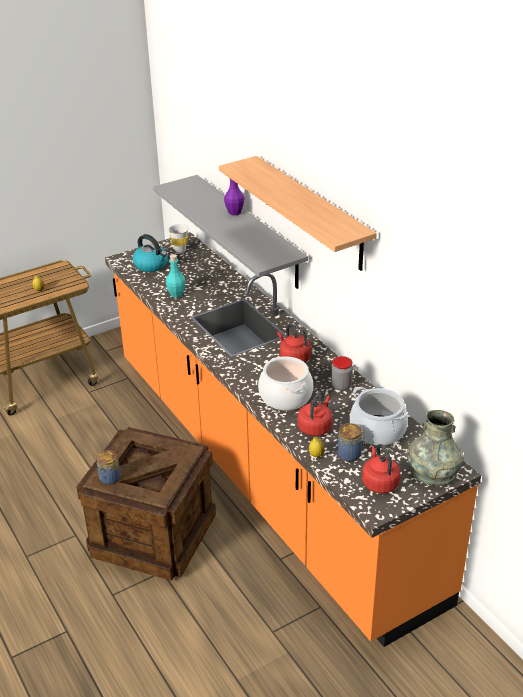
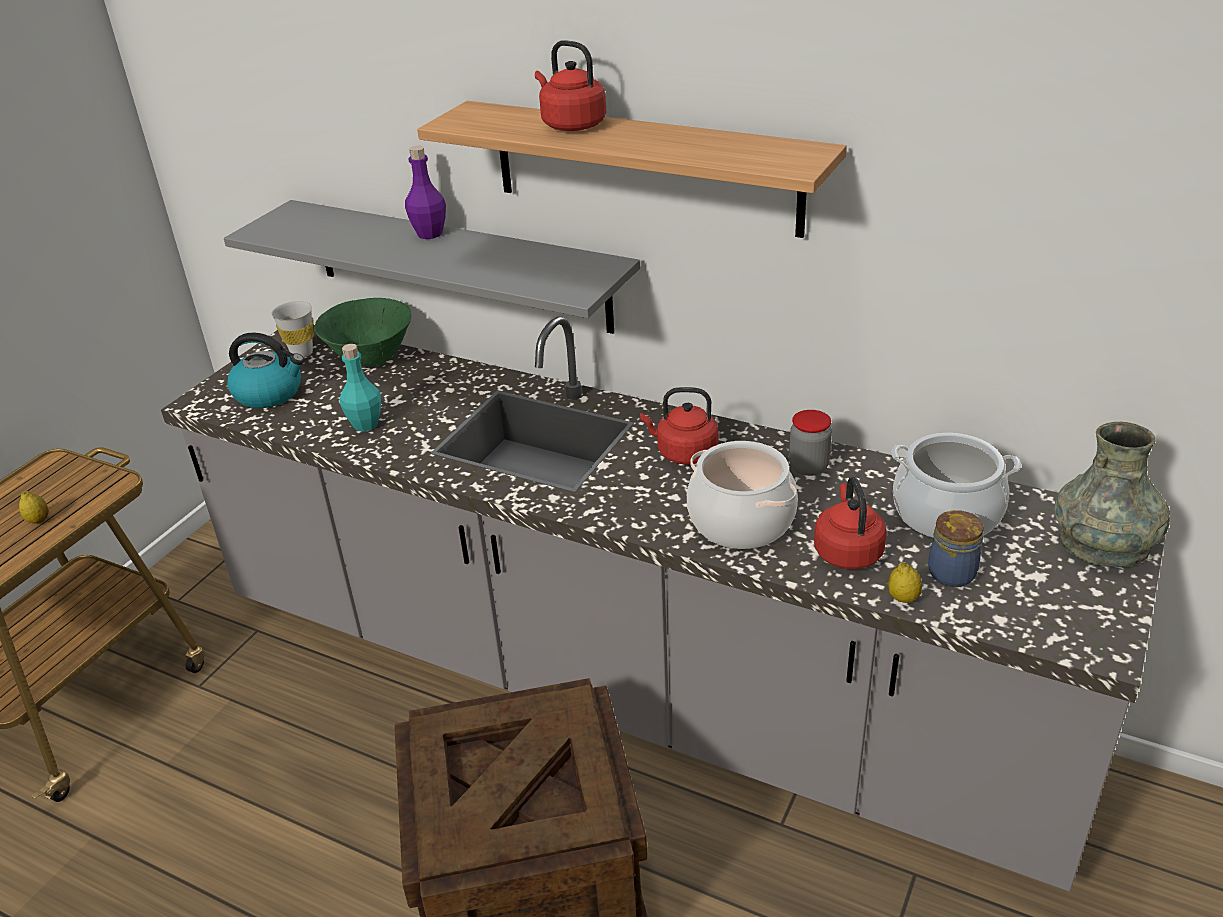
camera: 30 degrees left, 0 degrees up
jar [96,450,121,485] -> none
orange counter [105,232,481,647] -> grey counter [161,317,1166,891]
red kettle [362,444,400,493] -> red kettle moved to [535,40,606,131]
none -> green bowl [314,298,412,366]

